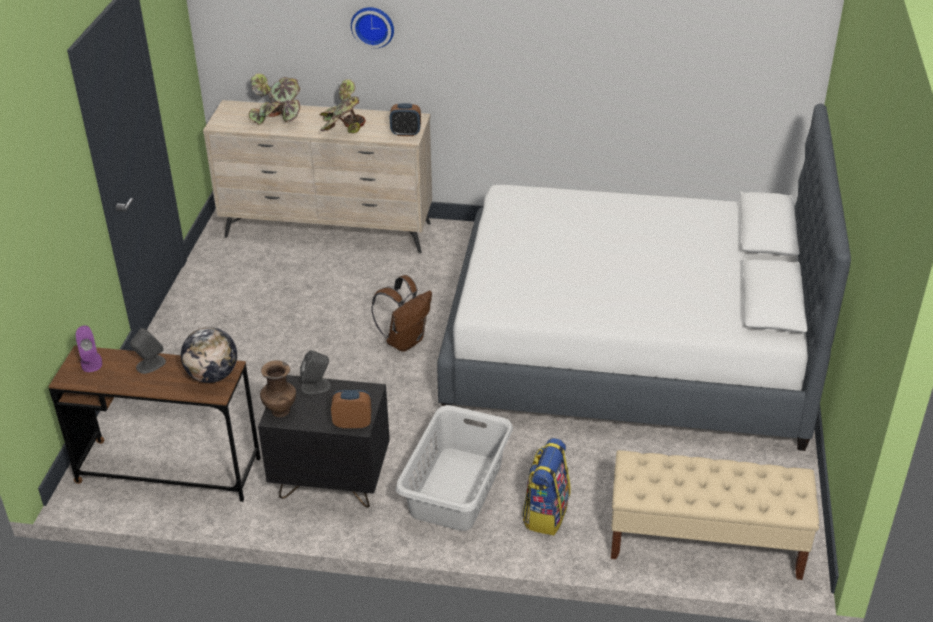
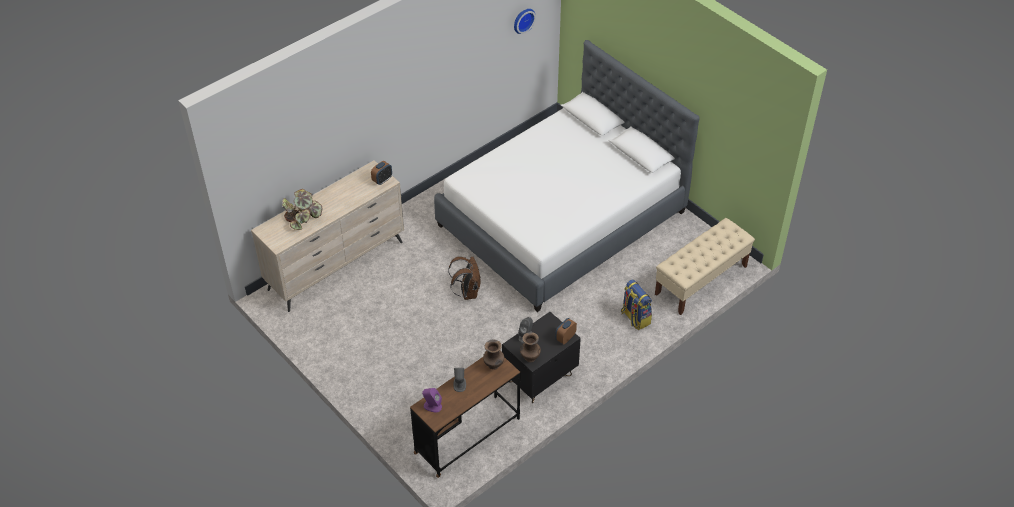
camera: 50 degrees left, 10 degrees up
globe [181,327,237,383] -> brown vase [483,339,504,370]
potted plant [320,79,366,133] -> none
wall clock [351,7,394,48] -> wall clock moved to [514,9,536,34]
grey laundry basket [396,405,513,531] -> none

